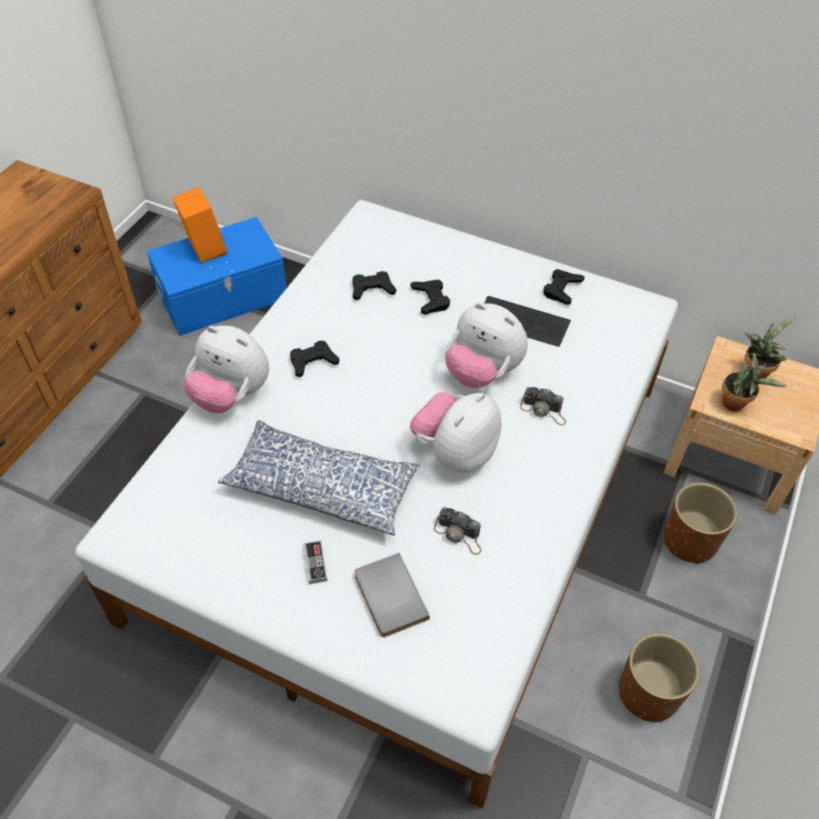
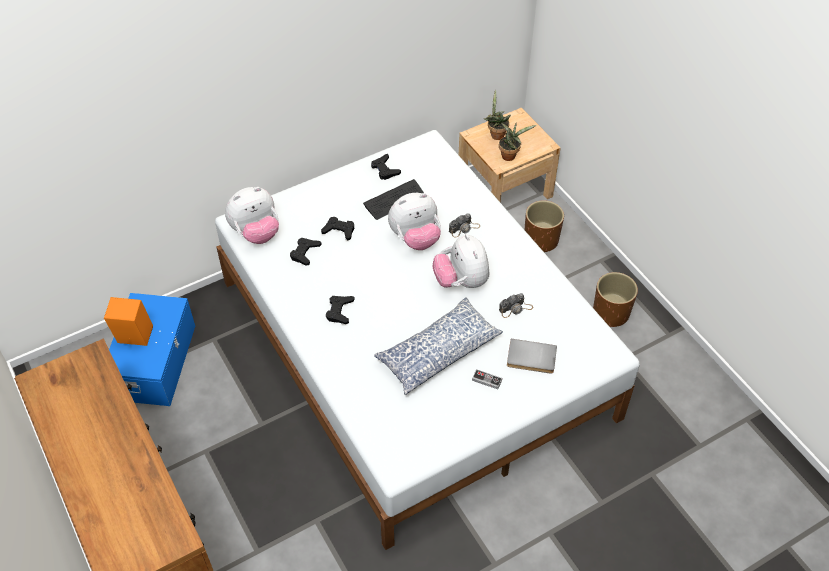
camera: 55 degrees left, 0 degrees up
plush toy [183,325,269,413] -> plush toy moved to [225,187,279,244]

